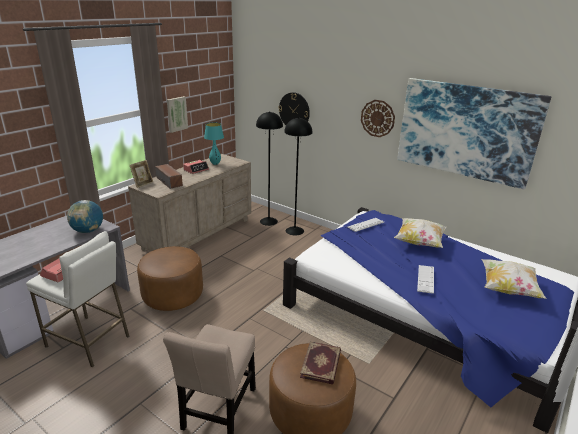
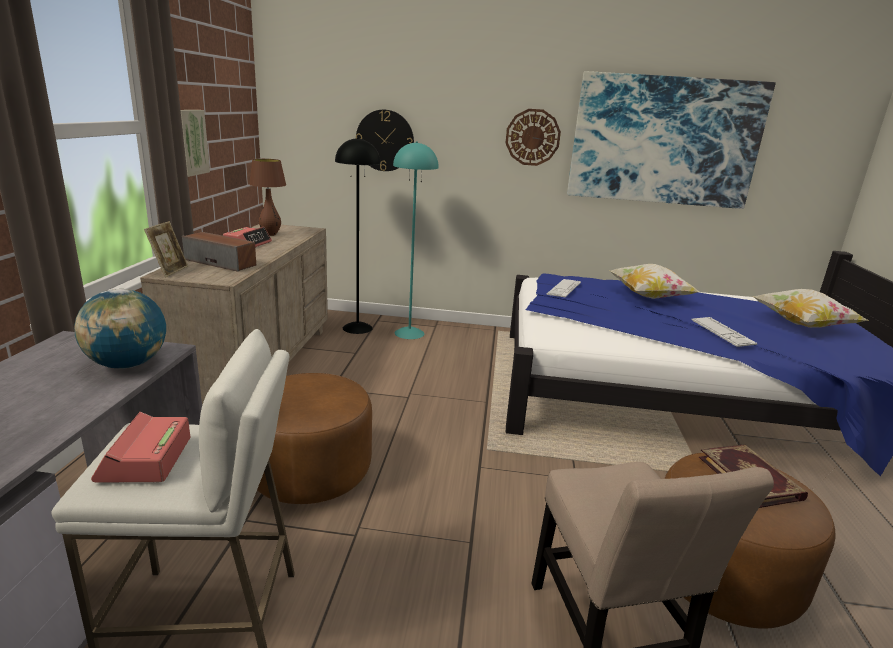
camera: 30 degrees left, 5 degrees down
turquoise table lamp [204,123,224,165] -> brown table lamp [249,159,286,236]
black floor lamp [284,117,312,236] -> turquoise floor lamp [393,141,439,339]

